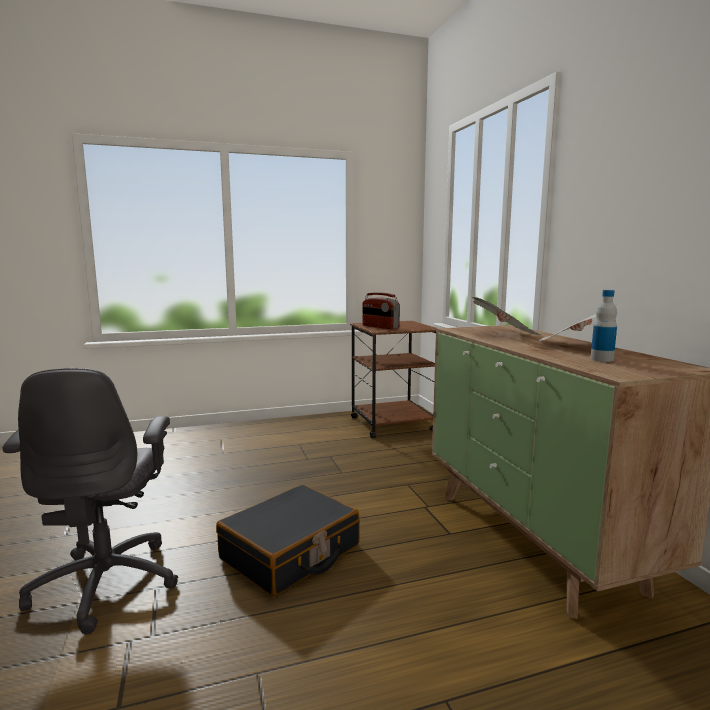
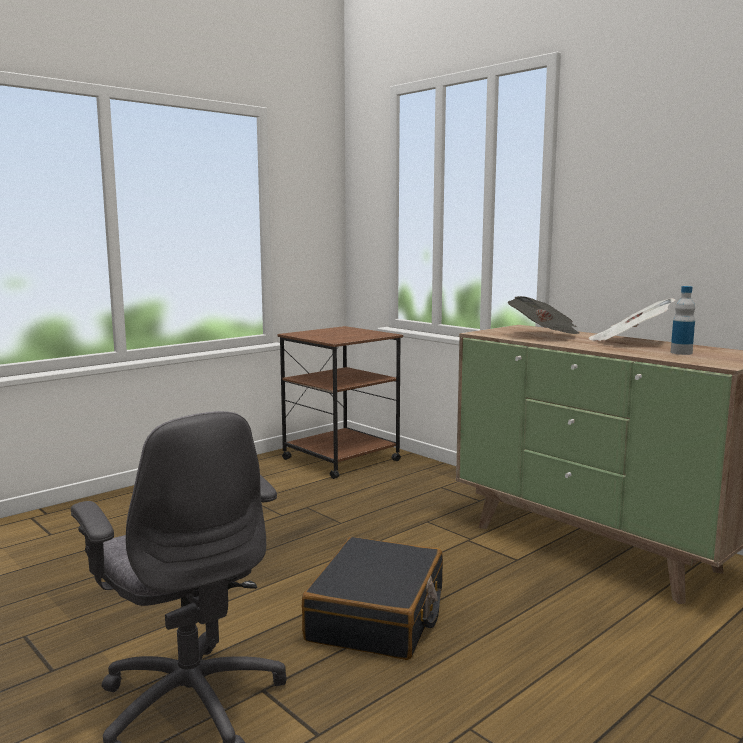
camera: 25 degrees left, 0 degrees up
radio [362,292,400,329] -> none

